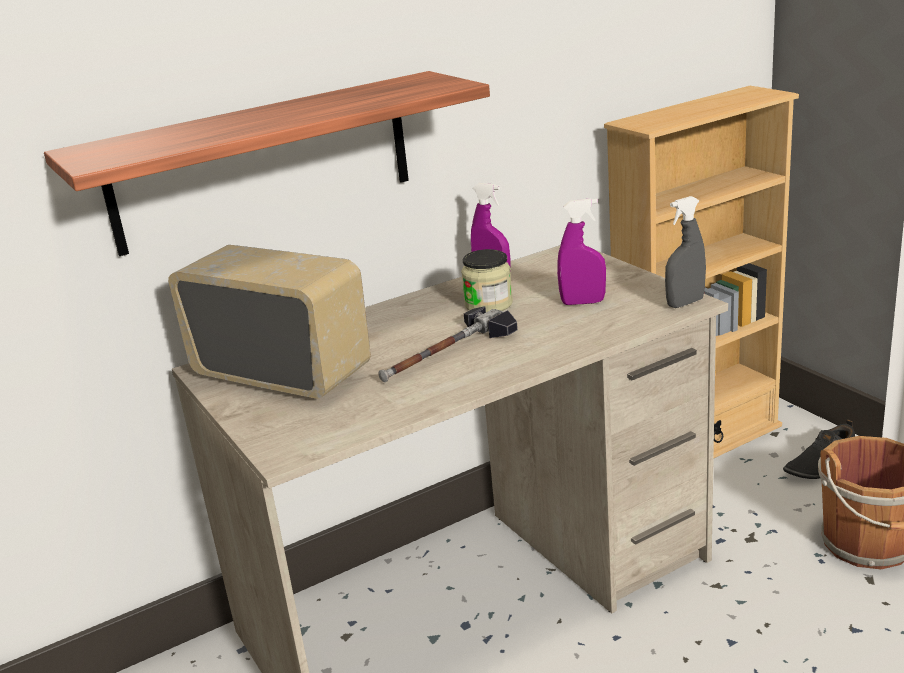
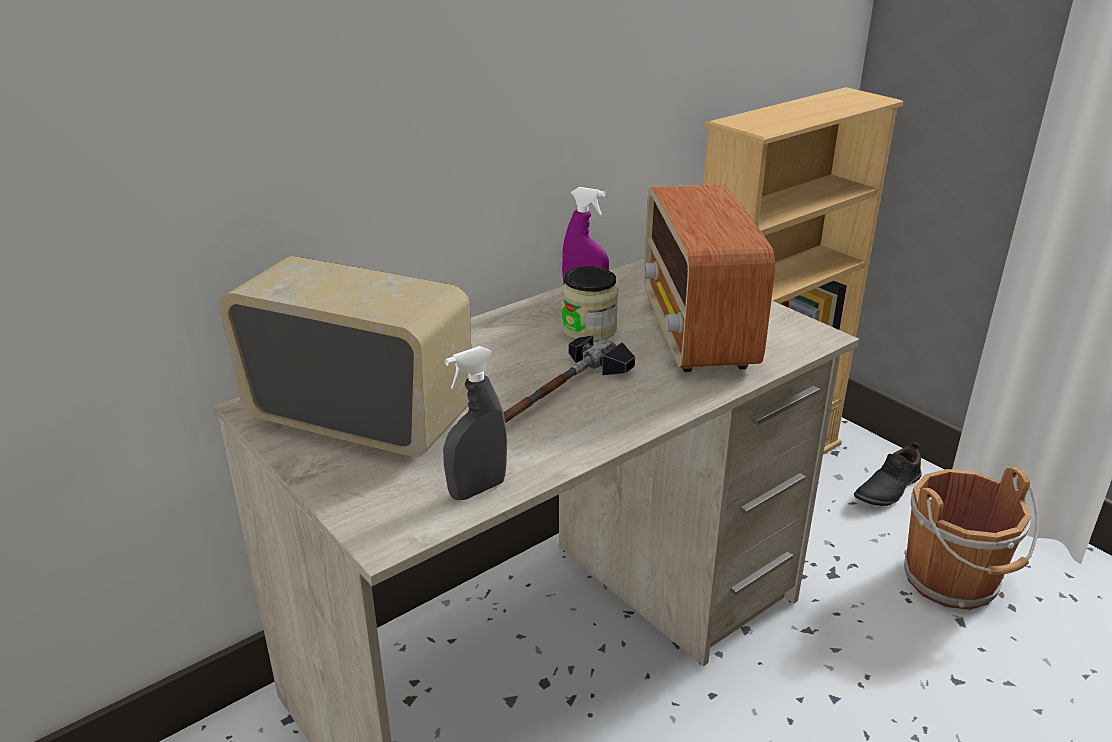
camera: 10 degrees left, 5 degrees up
shelf [44,71,490,256] -> none
purple spray bottle [557,198,606,305] -> radio [643,184,775,372]
grey spray bottle [665,196,706,308] -> grey spray bottle moved to [443,346,507,500]

